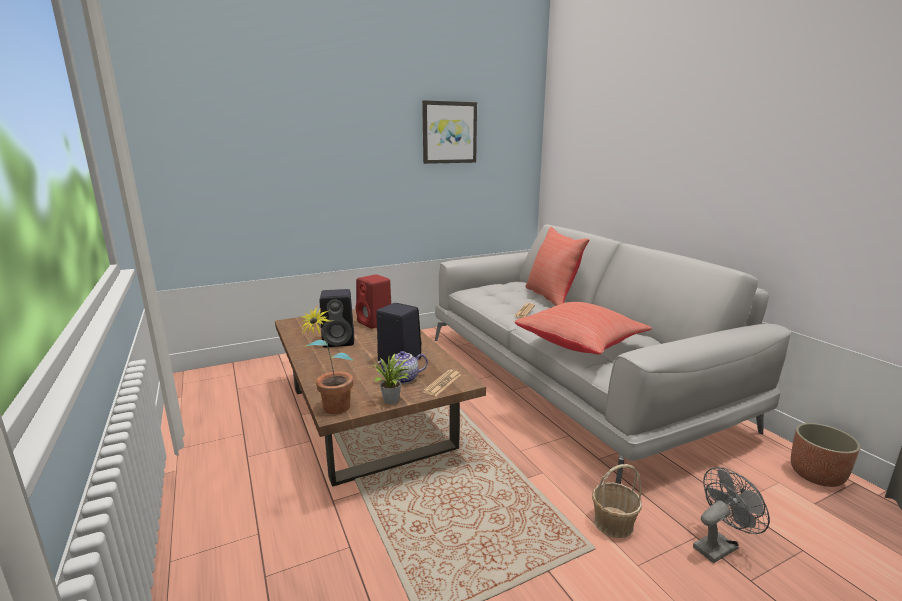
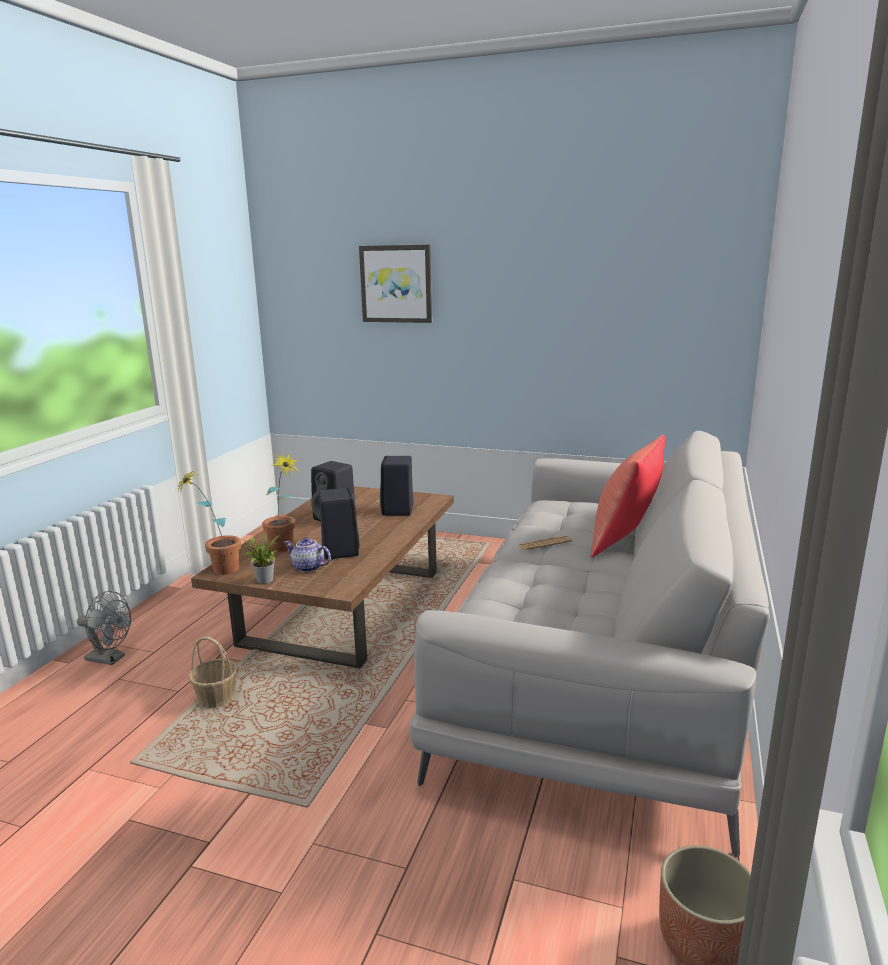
camera: 45 degrees right, 0 degrees up
red speaker [356,274,391,329] -> black speaker [380,456,414,515]
picture [422,100,477,164] -> picture moved to [359,245,432,323]
newspaper [422,369,461,396] -> none
red pillow [514,302,652,354] -> none
basket [592,464,642,538] -> basket moved to [189,637,238,709]
grey fan [693,467,770,563] -> grey fan moved to [77,591,131,665]
none -> potted plant [262,453,300,552]

